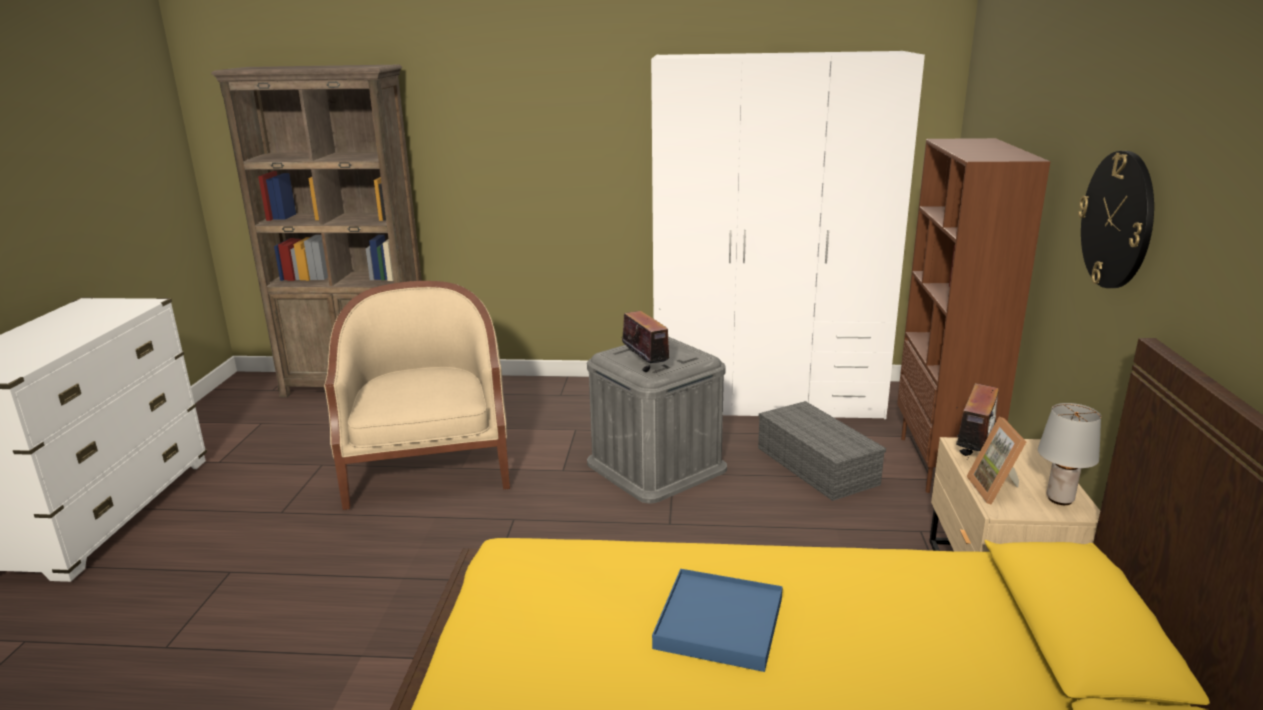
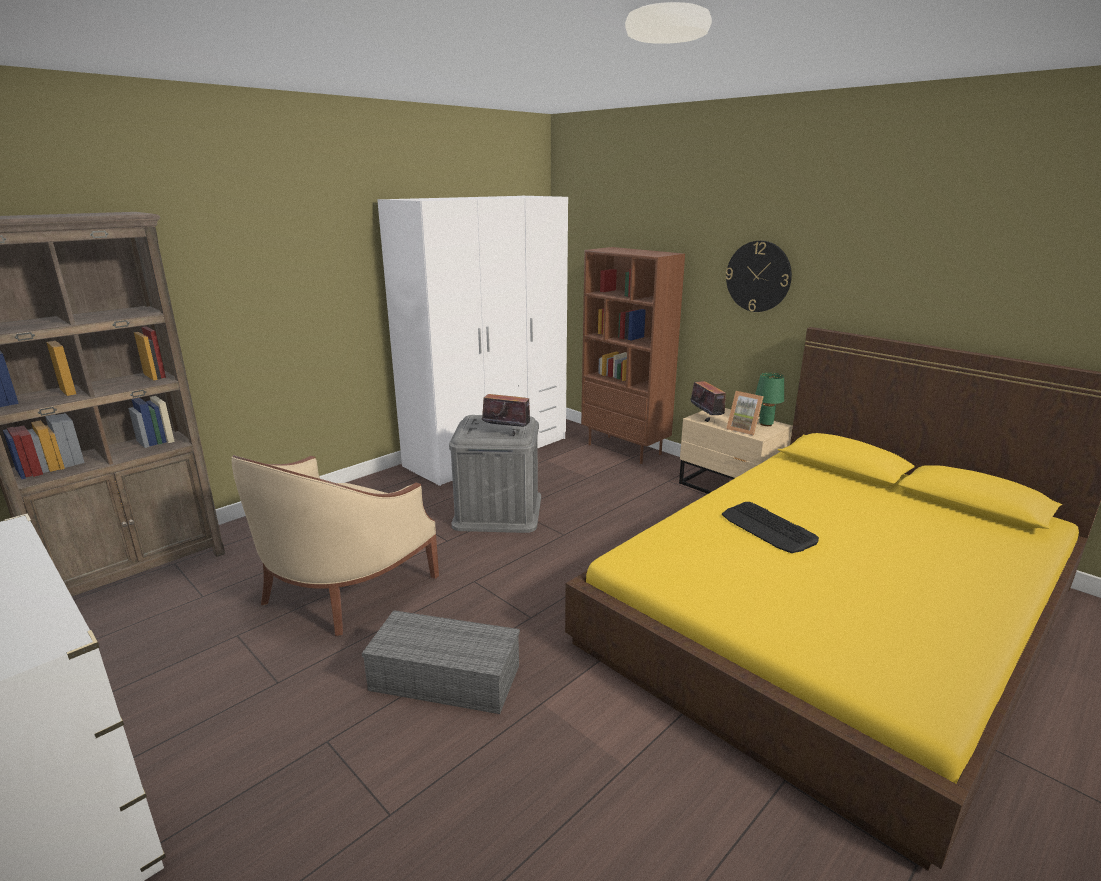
camera: 50 degrees left, 0 degrees up
beige armchair [324,281,510,510] -> beige armchair turned 90 degrees counterclockwise [231,455,439,636]
blue tray [652,569,782,672] -> keyboard [722,502,819,553]
grey storage box [758,401,886,501] -> grey storage box moved to [362,610,520,714]
grey table lamp [1038,403,1101,505] -> green table lamp [755,373,784,426]

